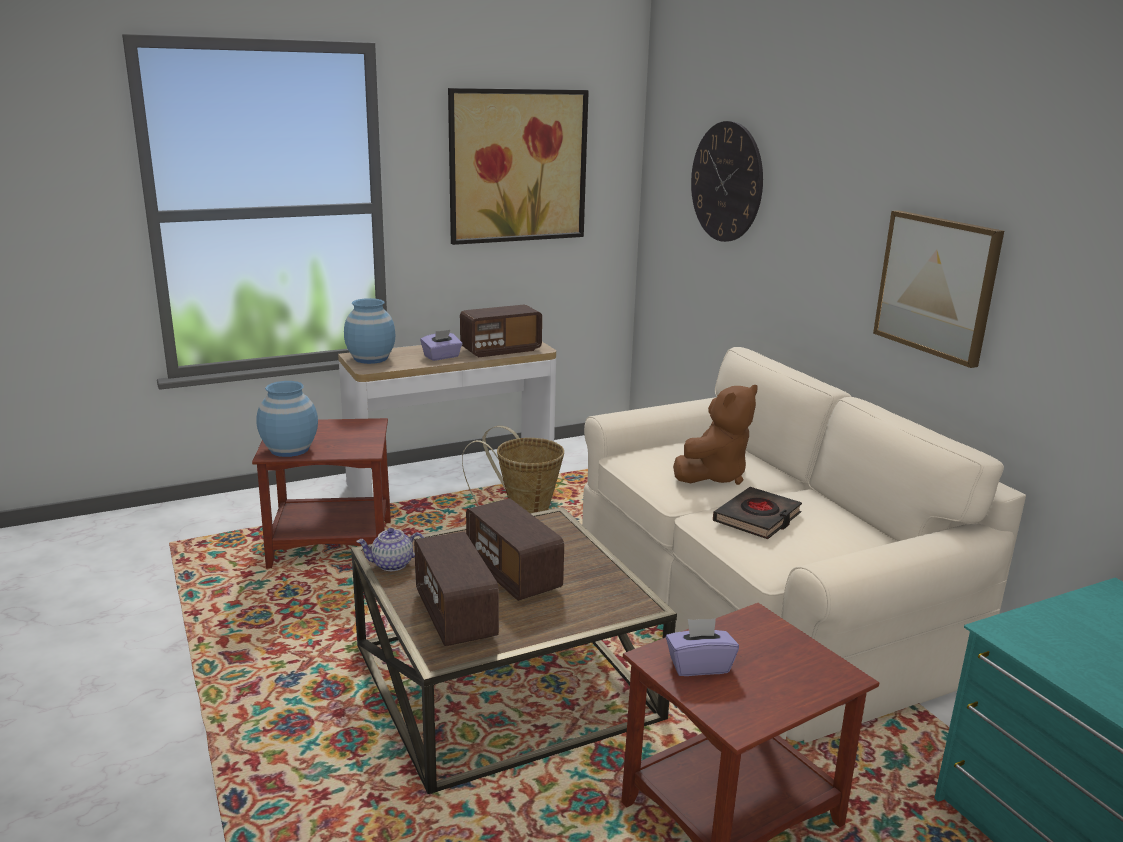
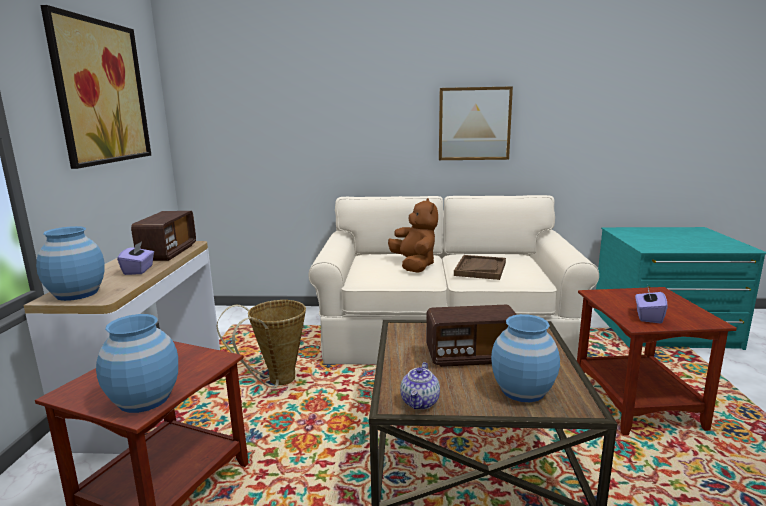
camera: 60 degrees left, 5 degrees down
radio [414,532,499,646] -> blue vase [491,314,560,402]
wall clock [691,121,763,242] -> none
black book [713,487,802,539] -> brown tray [454,255,506,280]

